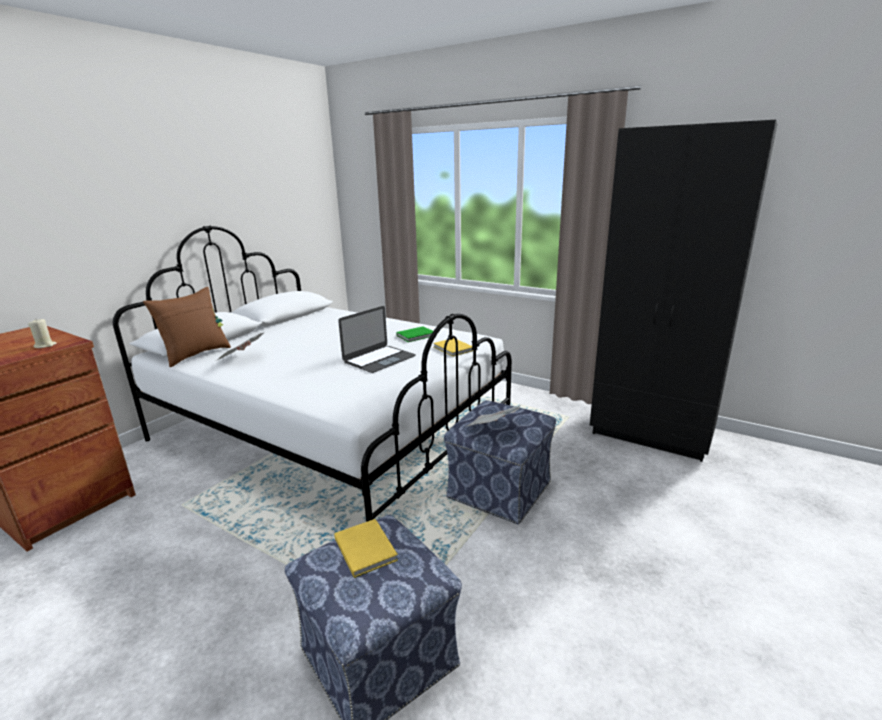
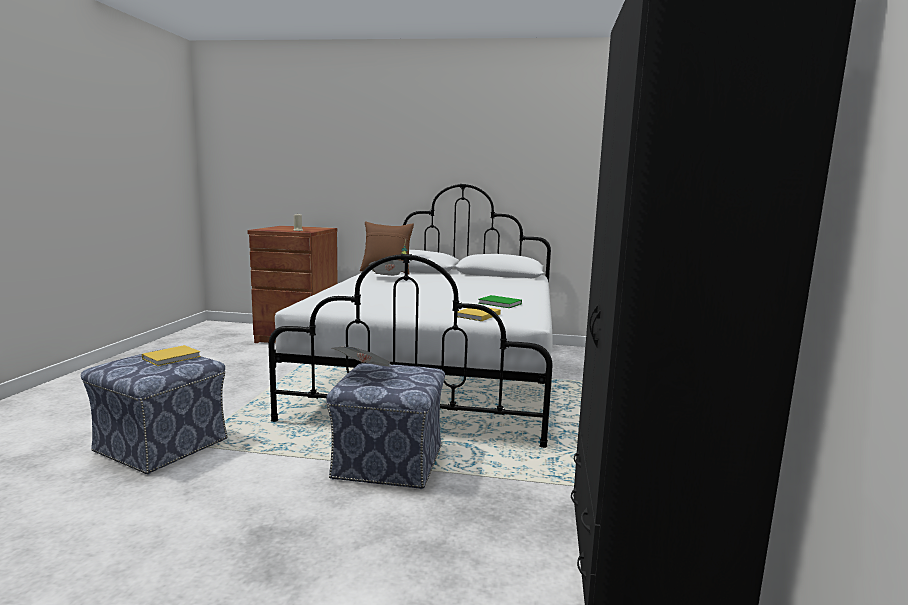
camera: 65 degrees right, 10 degrees down
laptop [338,306,416,373] -> none

